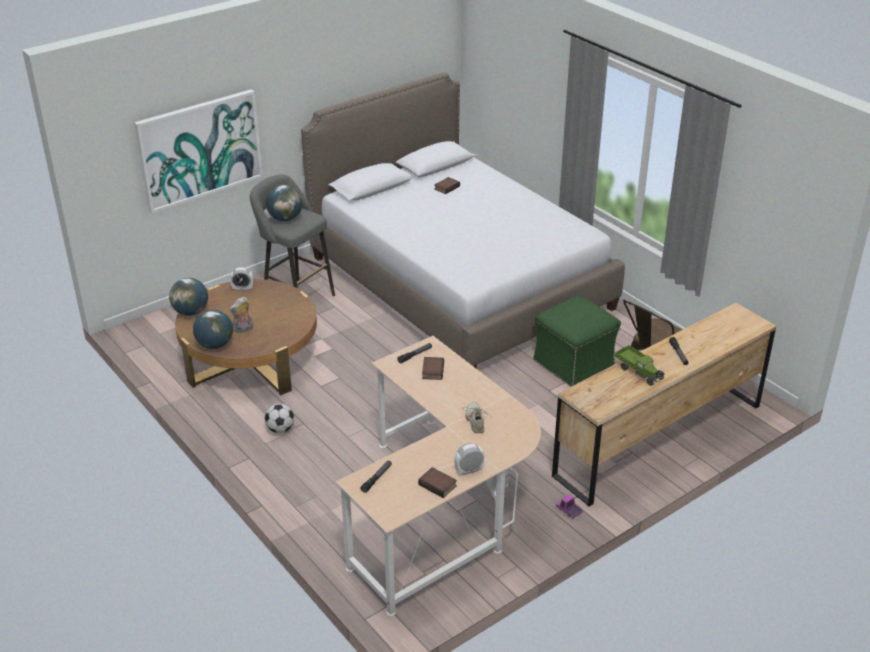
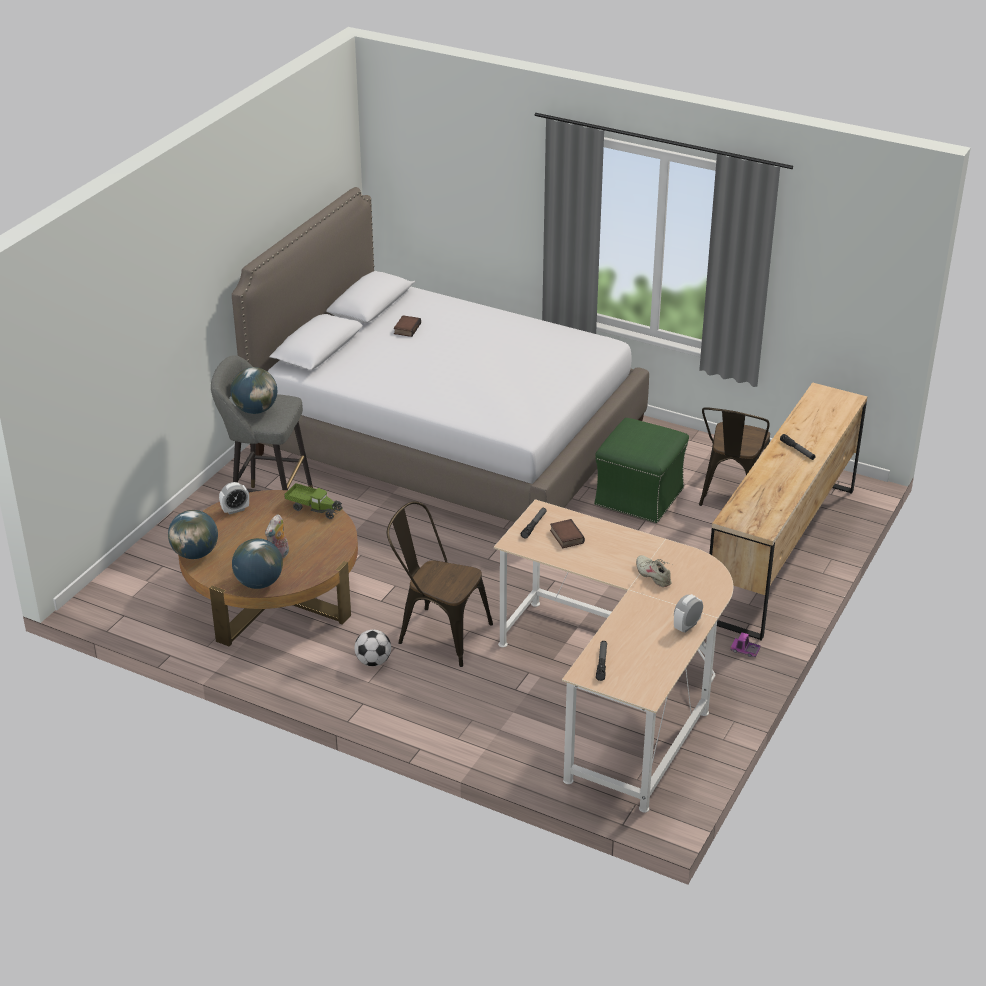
camera: 25 degrees left, 0 degrees up
picture [134,89,263,213] -> none
book [418,467,457,498] -> none
toy truck [615,345,664,386] -> toy truck moved to [284,483,343,519]
none -> brown chair [387,501,493,667]

